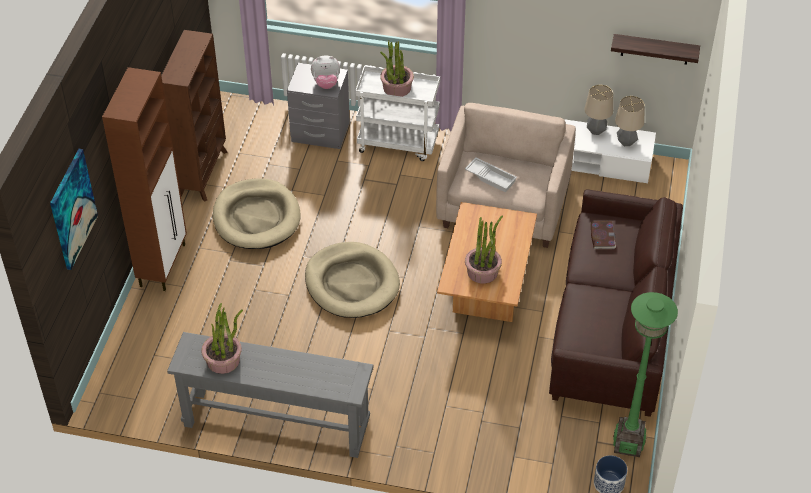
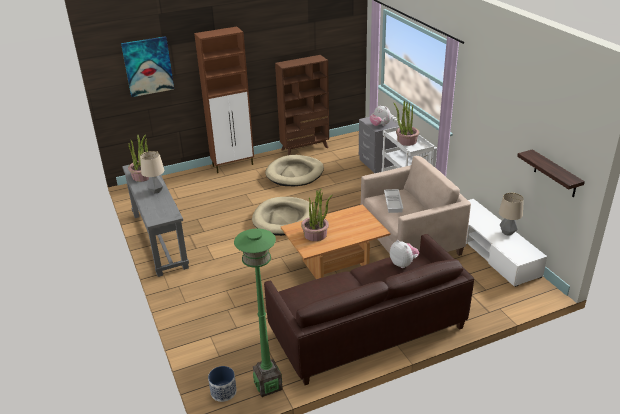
camera: 55 degrees right, 15 degrees down
book [591,221,616,249] -> plush toy [390,240,419,268]
table lamp [615,96,645,146] -> table lamp moved to [140,151,164,193]

